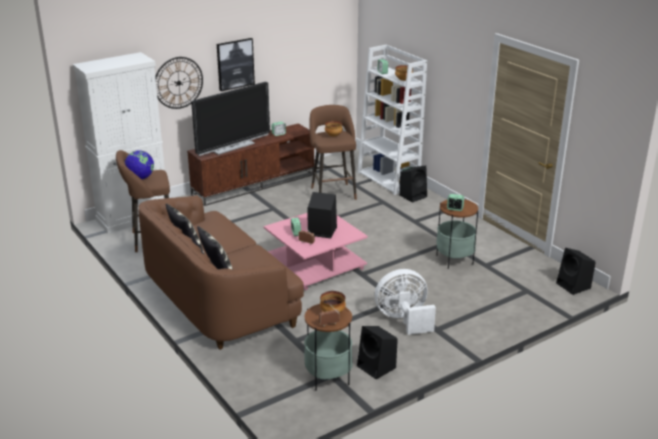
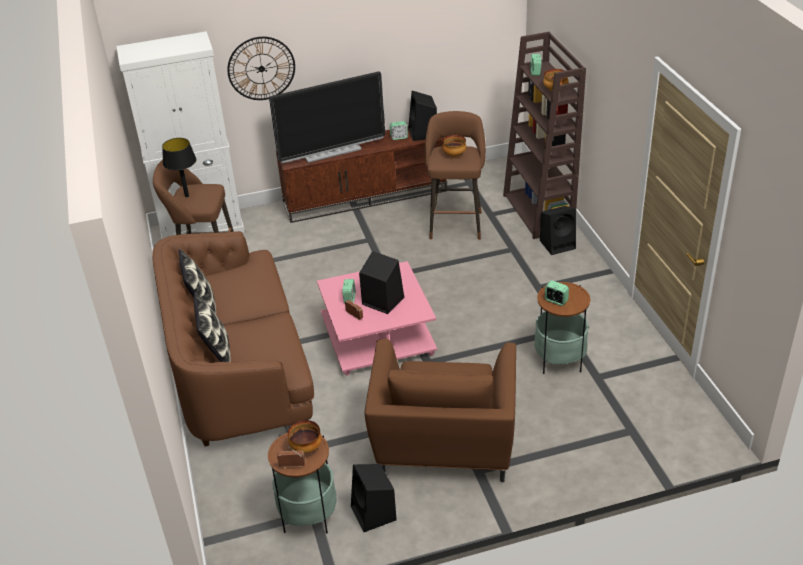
camera: 20 degrees right, 10 degrees up
globe [125,150,154,179] -> black table lamp [162,138,196,197]
picture [217,38,255,91] -> none
white bookcase [357,44,427,195] -> brown bookcase [503,32,586,239]
white fan [375,269,436,335] -> brown armchair [365,339,516,482]
black speaker [556,248,596,295] -> black speaker moved to [408,91,437,141]

